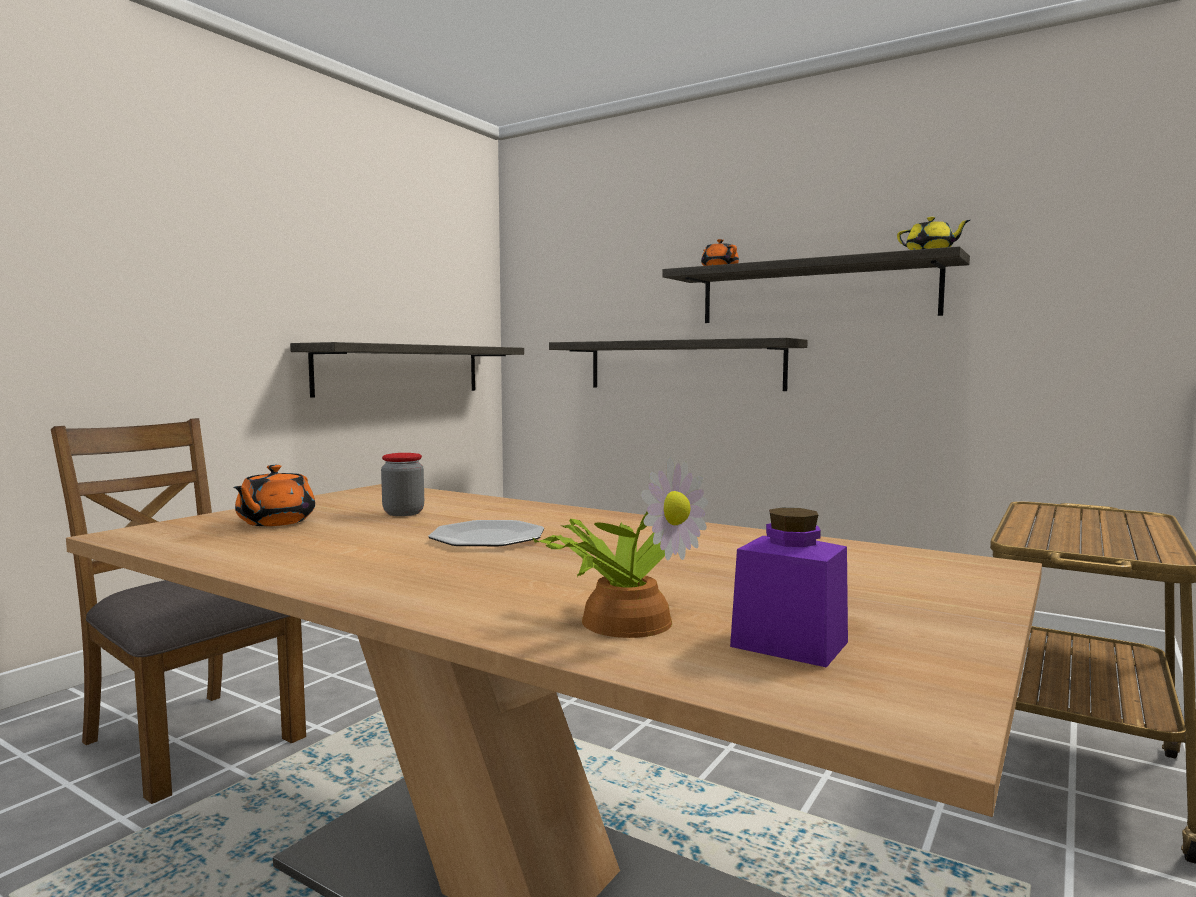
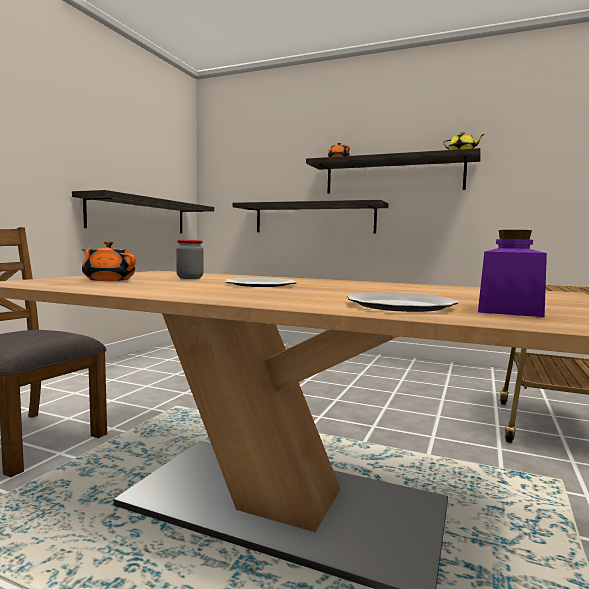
camera: 10 degrees left, 0 degrees up
orange teapot [233,465,315,526] -> orange teapot turned 120 degrees clockwise [82,241,136,281]
potted plant [532,457,708,638] -> plate [347,292,458,312]

